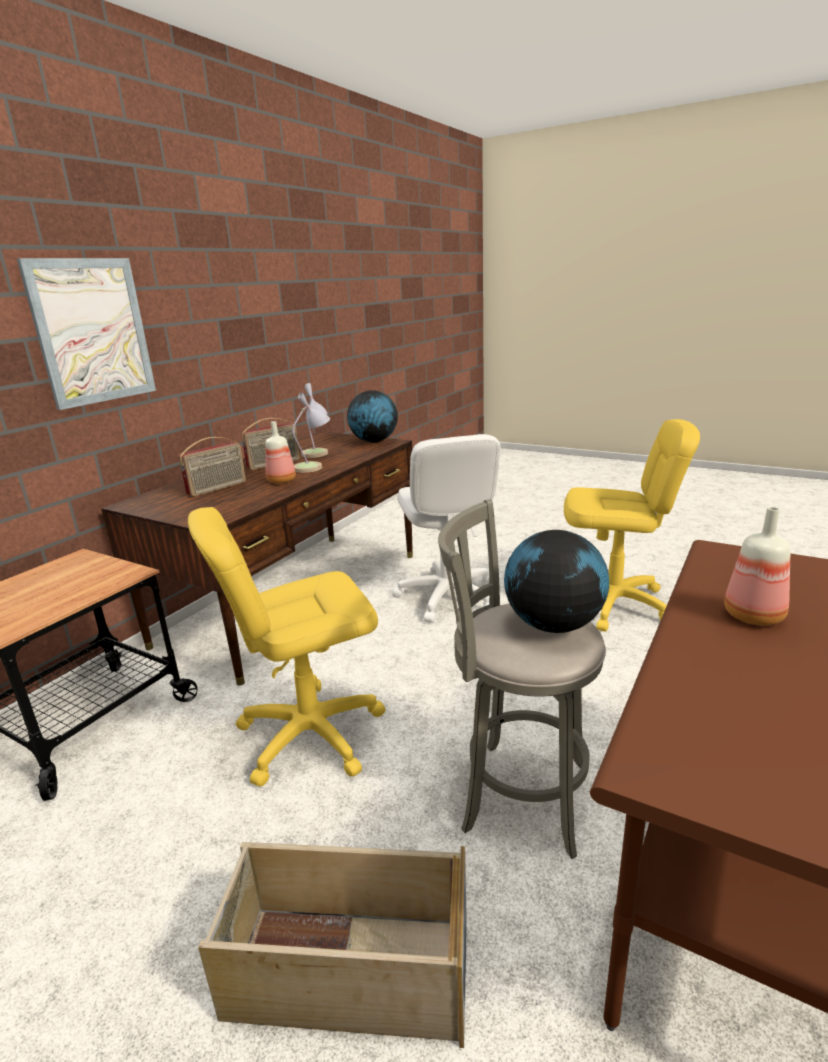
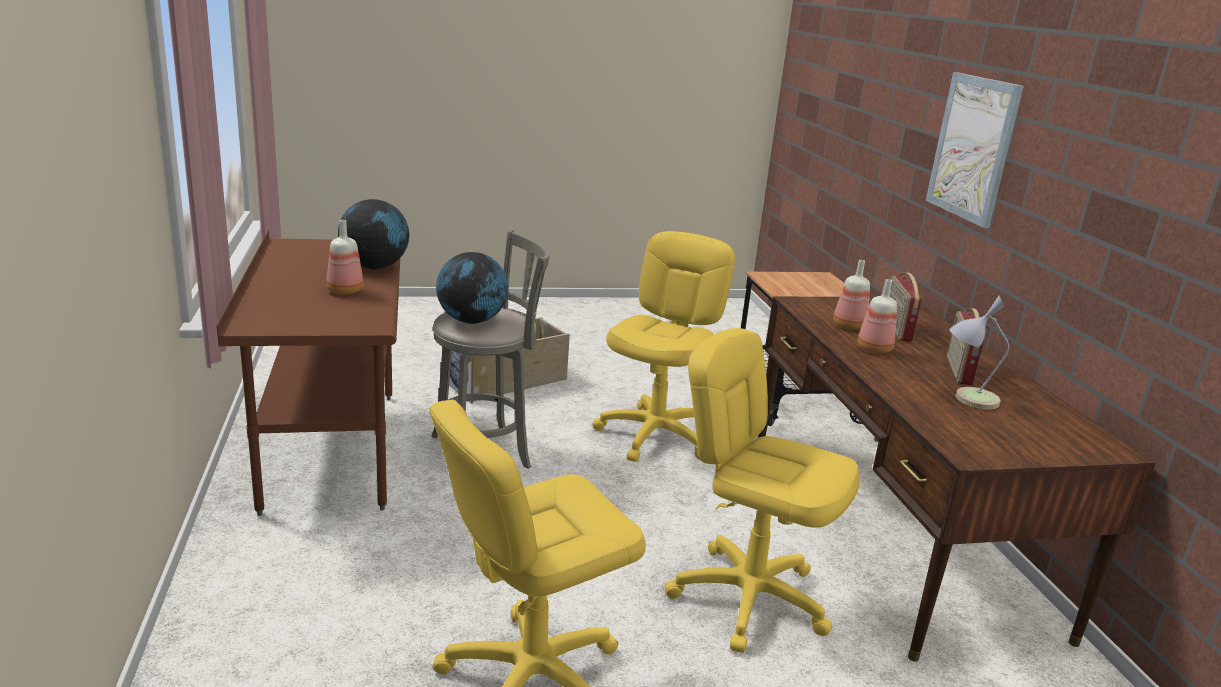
camera: 135 degrees right, 0 degrees up
table lamp [292,391,330,473] -> none
globe [347,390,398,443] -> globe moved to [338,199,409,270]
white office chair [392,434,501,623] -> yellow office chair [665,328,860,653]
none -> bottle [833,260,870,330]

